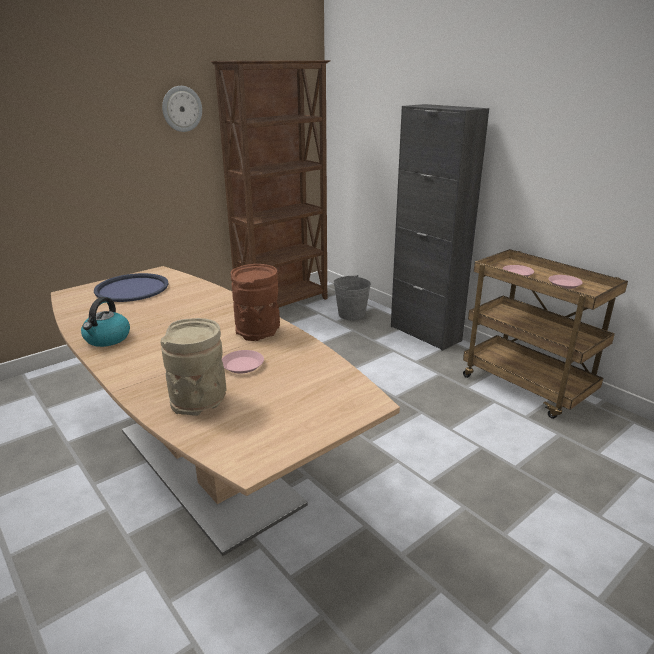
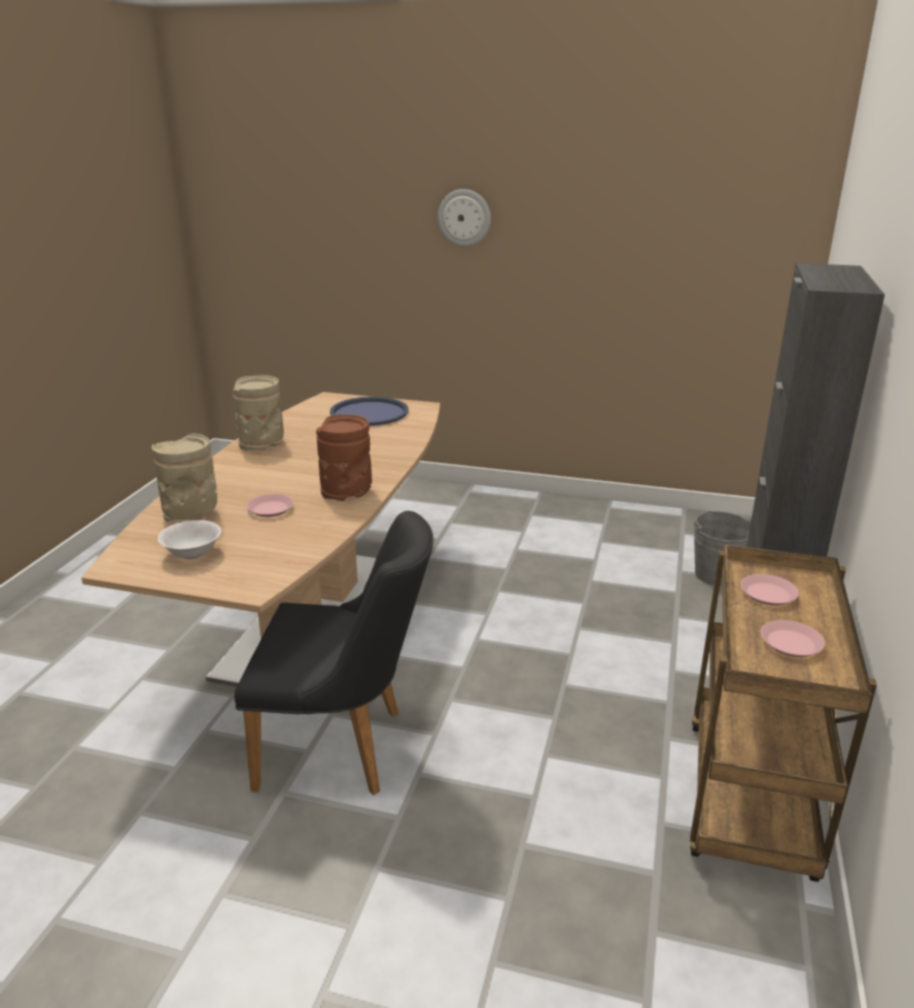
camera: 55 degrees right, 0 degrees up
kettle [81,297,130,347] -> beige vase [233,375,284,451]
wall clock [162,86,202,132] -> wall clock moved to [438,189,491,246]
brown bookcase [211,60,331,307] -> none
none -> white bowl [158,520,221,559]
none -> black chair [234,511,433,795]

